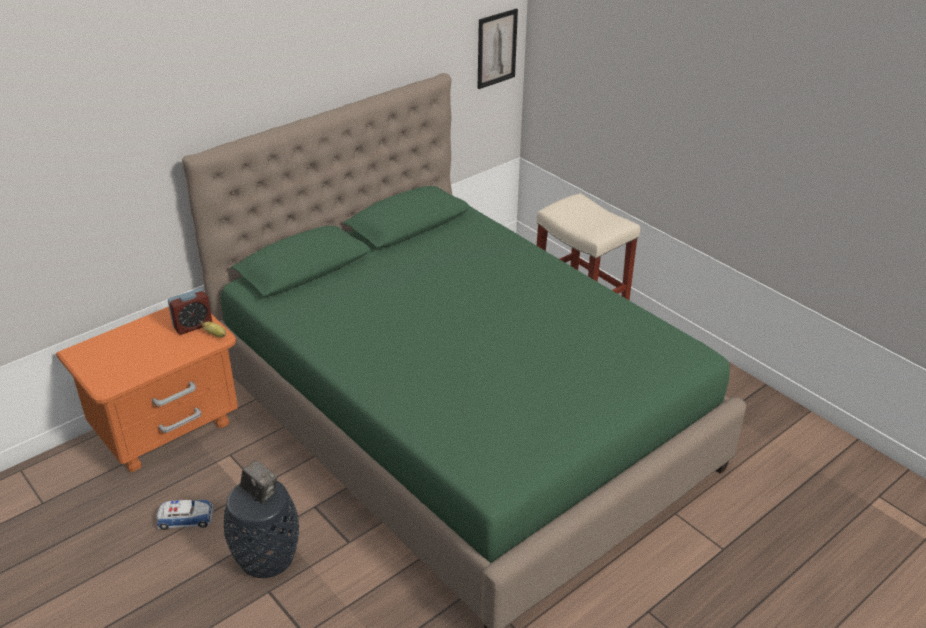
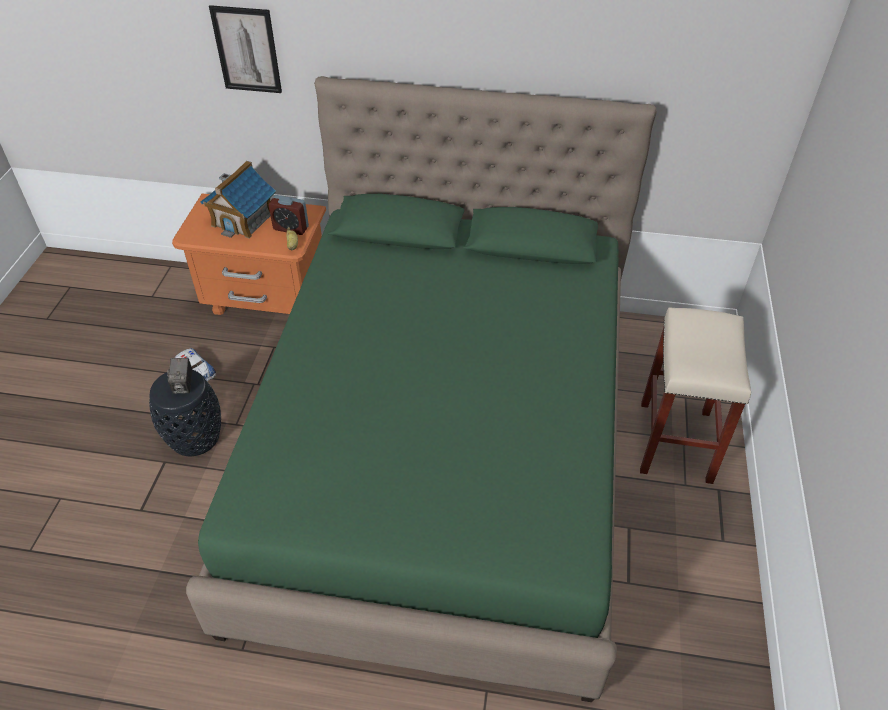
camera: 50 degrees right, 10 degrees up
picture [477,8,518,89] -> picture moved to [209,5,282,93]
none -> toy house [200,161,276,239]

